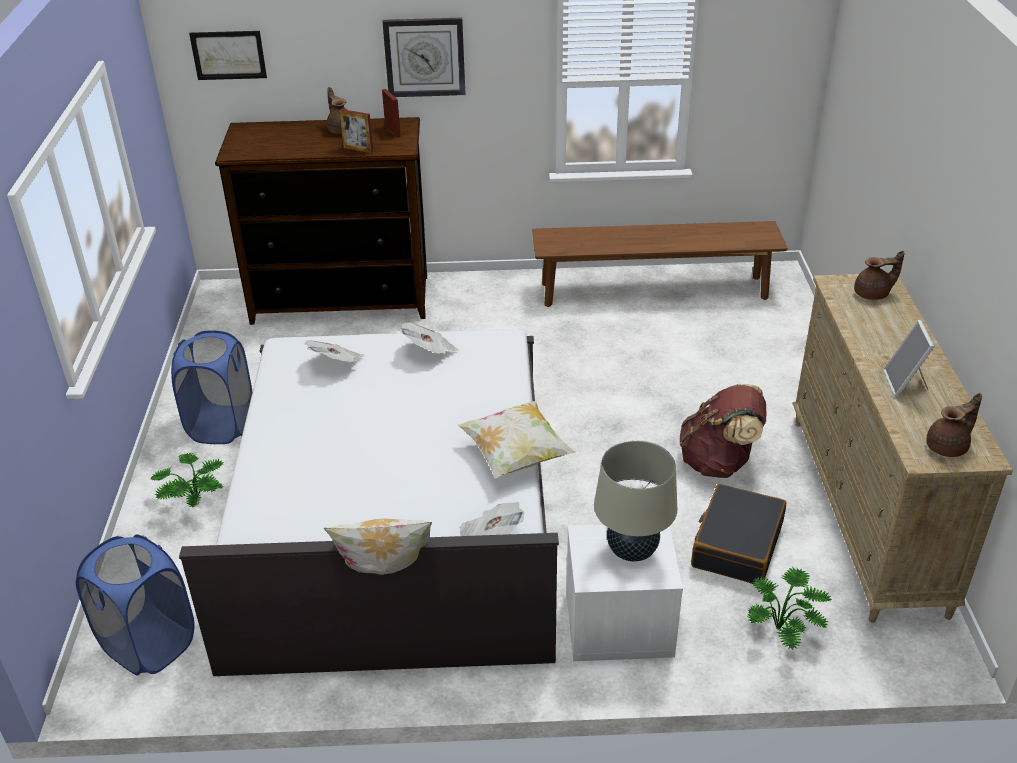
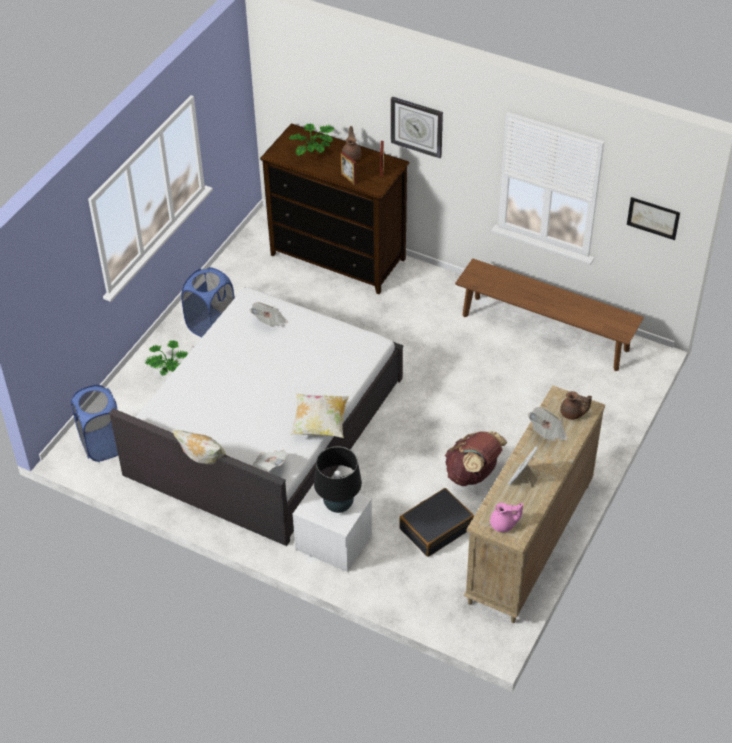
camera: 30 degrees right, 10 degrees up
picture [189,31,267,80] -> picture moved to [627,197,680,240]
newspaper [399,322,458,354] -> newspaper moved to [528,407,567,441]
beige table lamp [594,440,677,561] -> black table lamp [314,446,362,513]
potted plant [747,567,832,650] -> potted plant moved to [289,124,335,156]
brown teapot [926,393,982,457] -> pink teapot [490,503,523,532]

